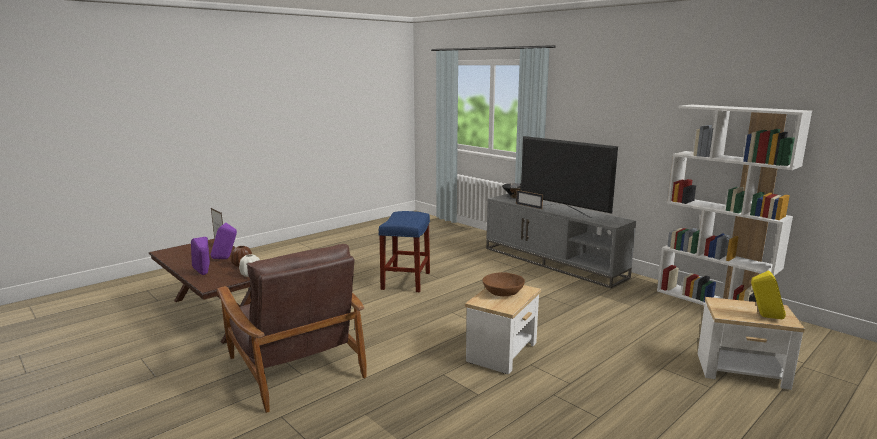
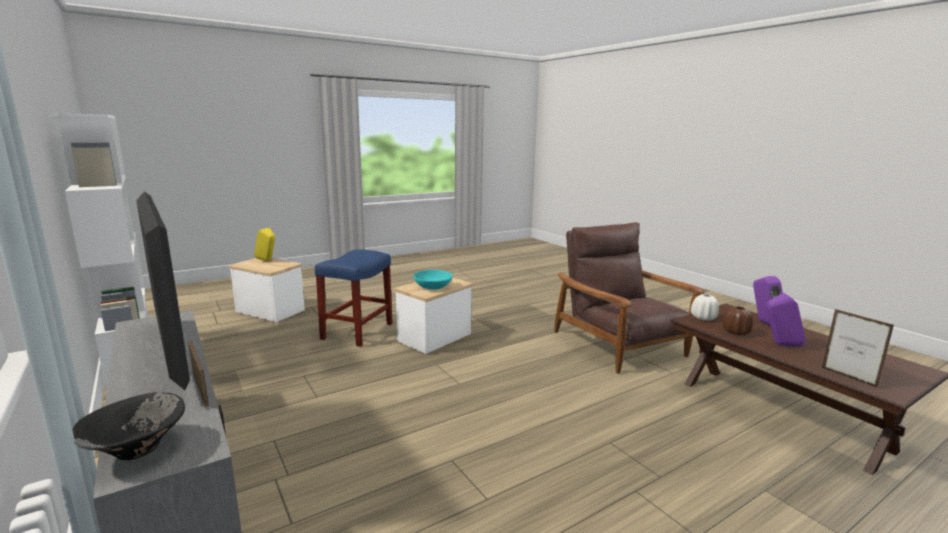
camera: 170 degrees left, 0 degrees up
blue stool [379,211,430,292] -> blue stool moved to [315,250,393,347]
brown bowl [482,272,525,296] -> turquoise bowl [414,270,453,290]

